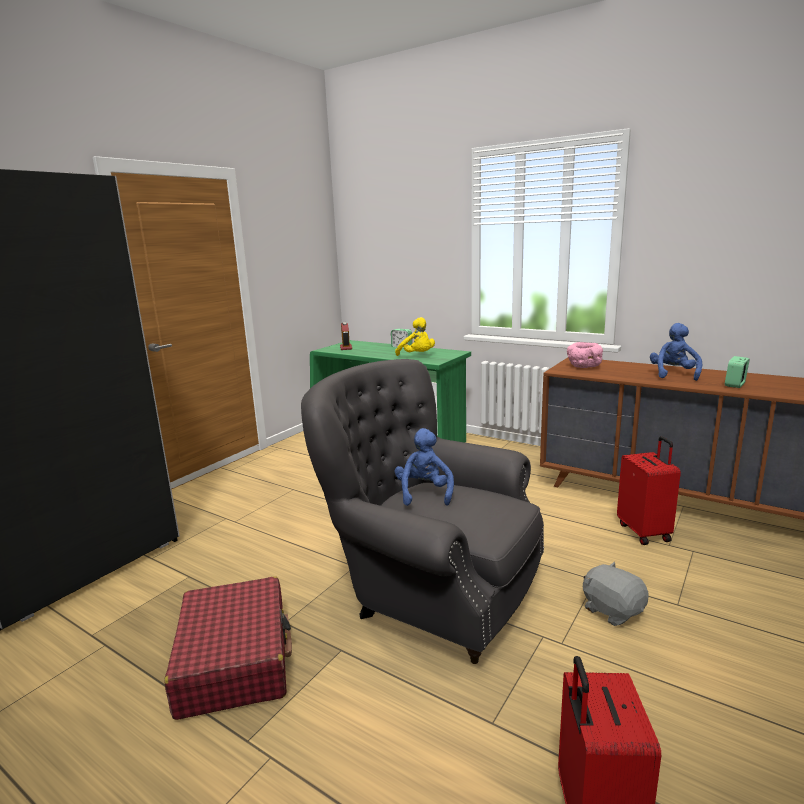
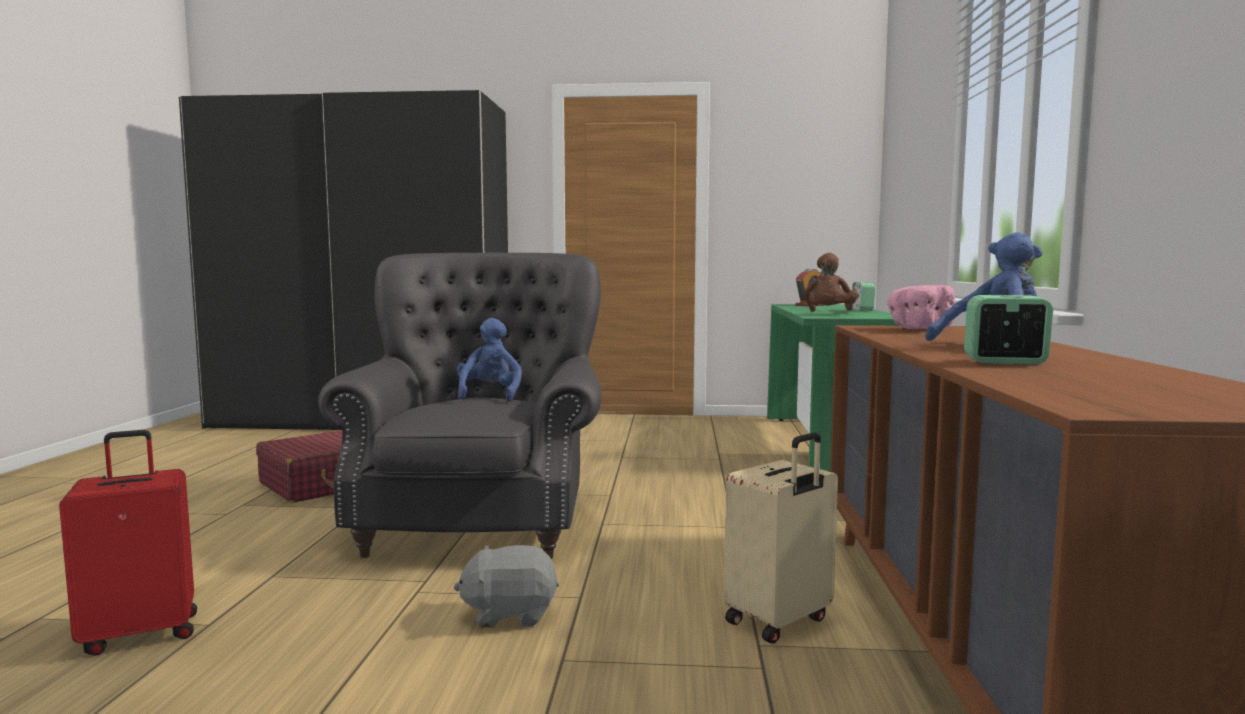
camera: 60 degrees right, 10 degrees down
yellow plush toy [395,317,435,356] -> brown plush toy [804,253,858,312]
blue plush toy [395,428,454,506] -> blue plush toy turned 60 degrees counterclockwise [457,318,522,402]
grey plush toy [583,562,649,626] -> grey plush toy turned 120 degrees counterclockwise [454,545,559,628]
red suitcase [617,436,681,545] -> beige suitcase [724,433,838,644]

